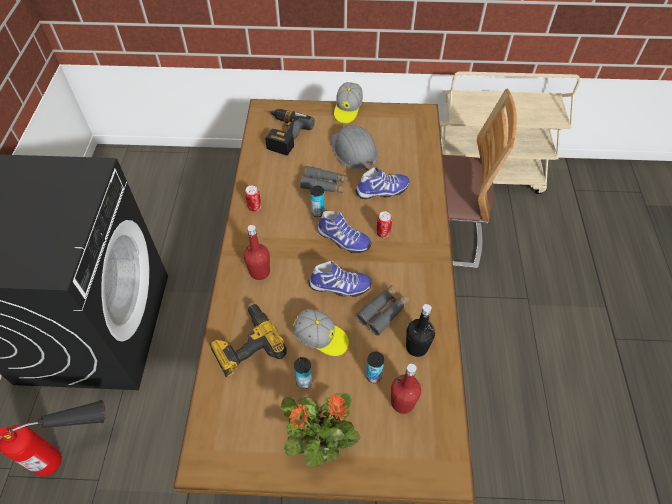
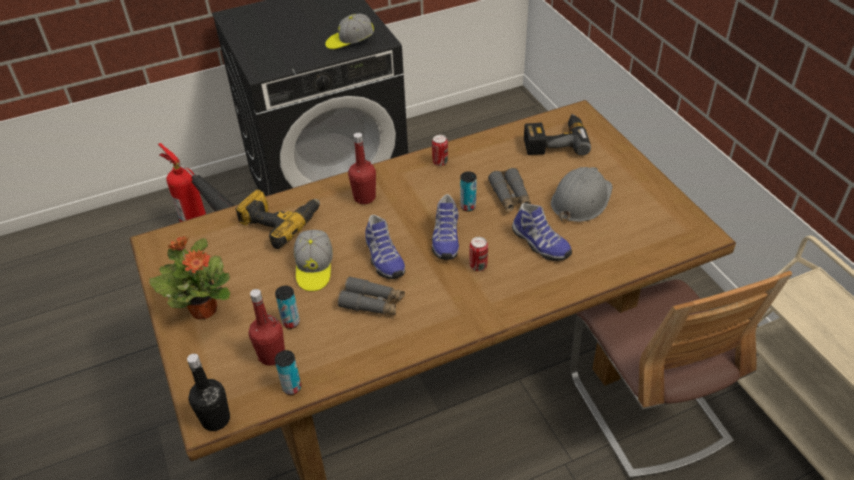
camera: 65 degrees right, 10 degrees down
can [294,357,312,389] -> can moved to [275,350,301,395]
cap [334,82,363,123] -> cap moved to [325,14,374,49]
black bottle [406,304,435,357] -> black bottle moved to [187,354,230,431]

